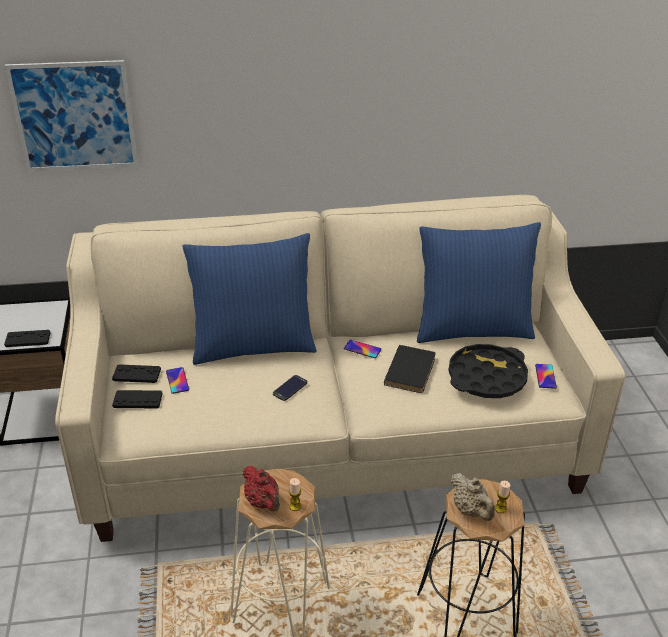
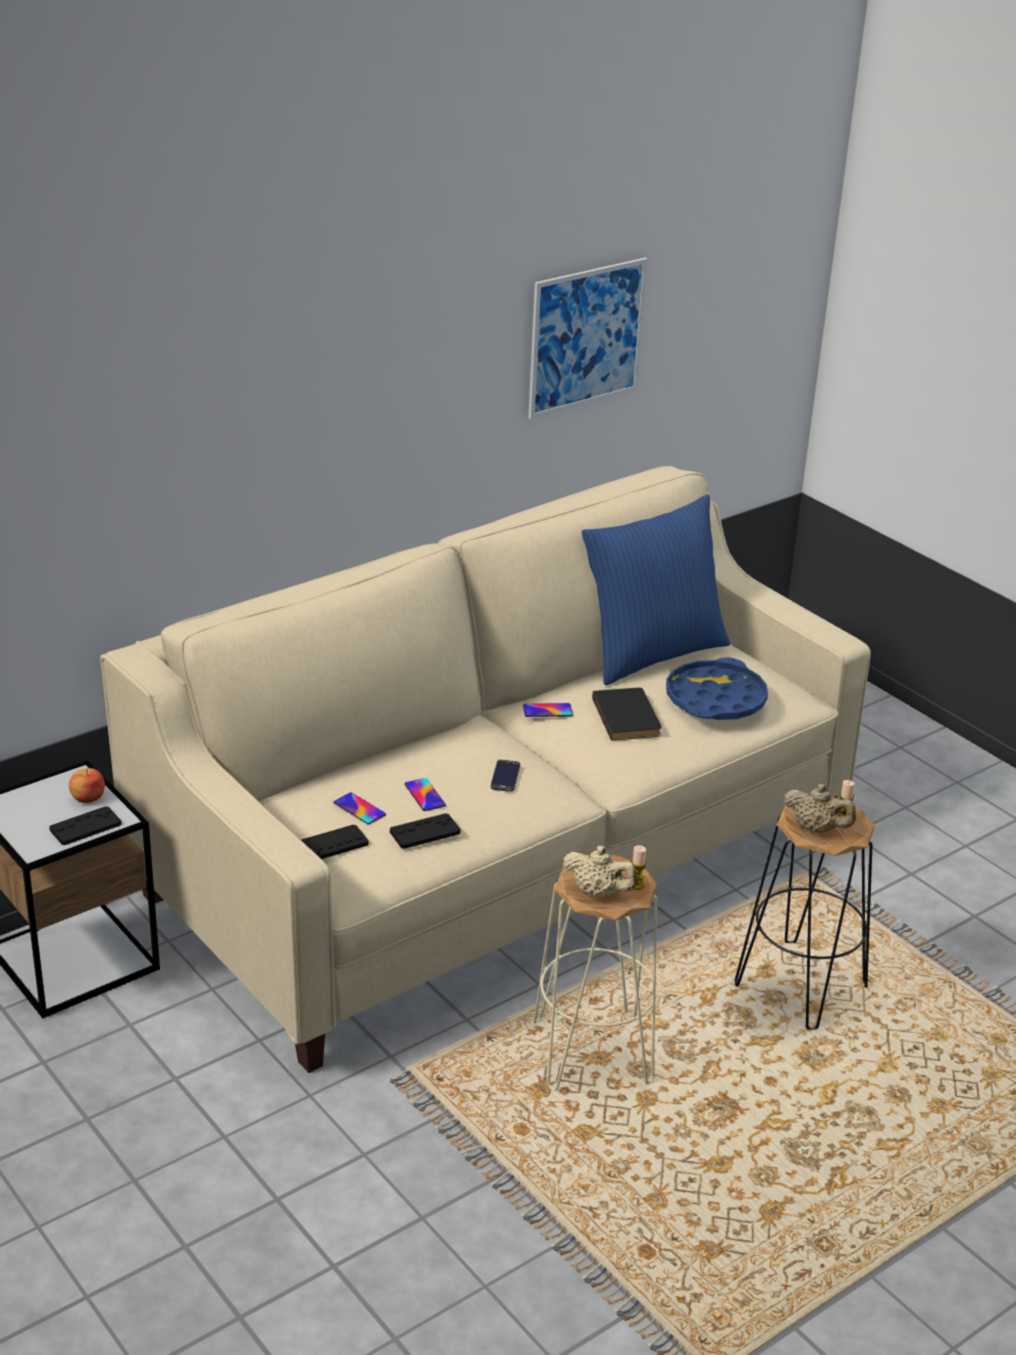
camera: 30 degrees left, 5 degrees down
picture [5,60,138,172] -> picture moved to [528,258,647,419]
black game controller [112,364,161,383] -> black game controller moved to [390,813,461,849]
blue pillow [183,233,317,365] -> none
red teapot [243,465,280,512] -> beige teapot [563,846,638,897]
black tray [448,344,528,398] -> blue tray [666,657,768,720]
phone [535,364,557,389] -> phone moved to [404,778,446,811]
none -> apple [69,768,105,803]

